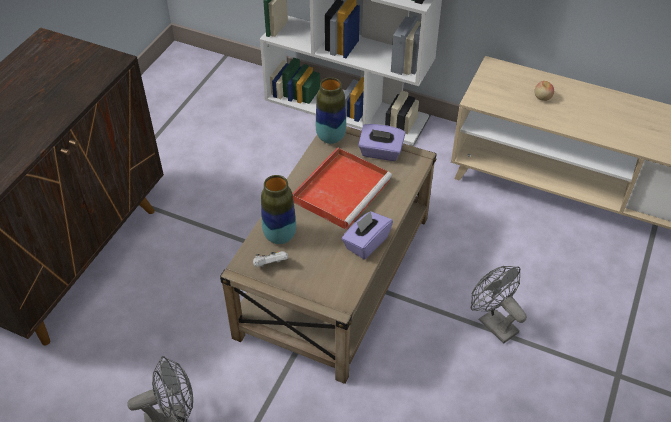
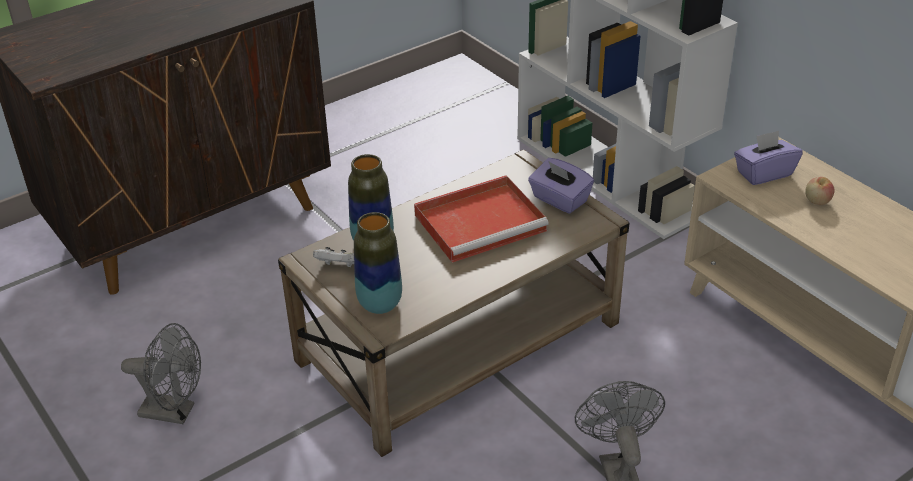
camera: 30 degrees right, 10 degrees down
vase [316,77,346,144] -> vase moved to [354,212,402,314]
purple tissue box [342,211,393,260] -> purple tissue box moved to [734,131,803,185]

